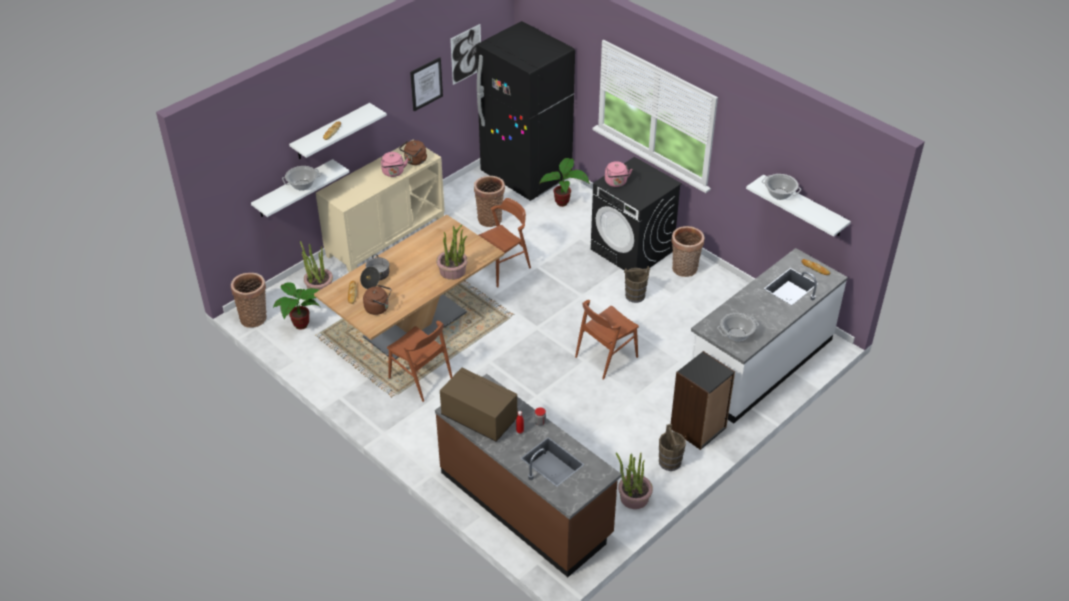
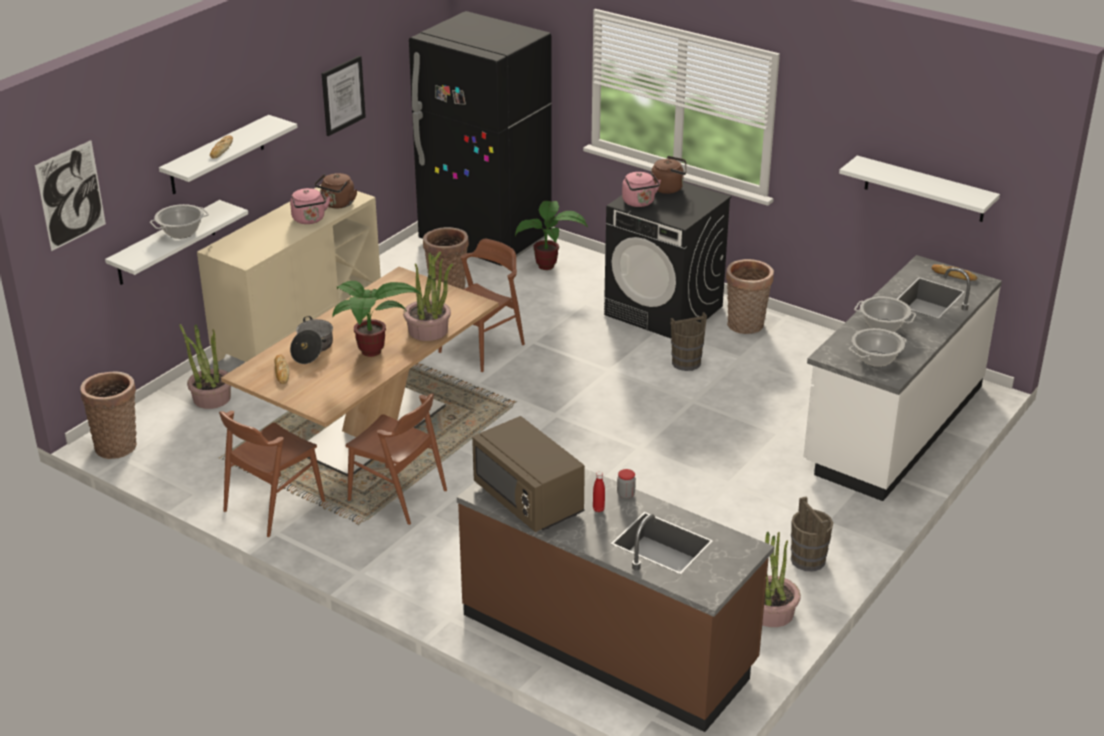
camera: 10 degrees left, 10 degrees down
potted plant [273,282,320,330] -> potted plant moved to [332,281,421,357]
brown kettle [363,285,391,315] -> brown kettle moved to [651,156,686,194]
brown microwave [440,368,517,442] -> brown microwave turned 150 degrees counterclockwise [472,416,585,532]
picture [450,24,481,85] -> picture moved to [35,140,106,251]
brown chair [575,300,639,380] -> brown chair moved to [219,411,325,537]
black bookcase [671,351,735,450] -> none
cooking pot [762,174,801,200] -> cooking pot moved to [854,297,916,332]

